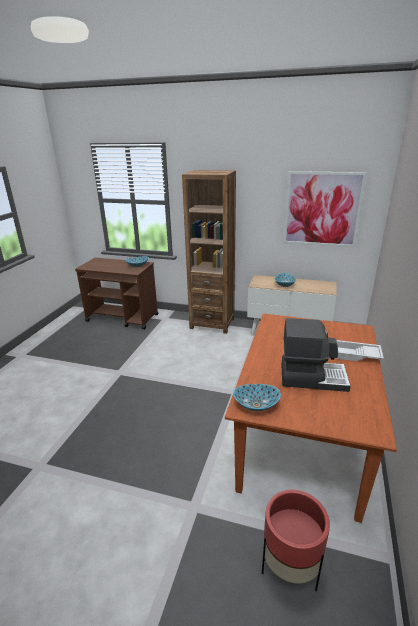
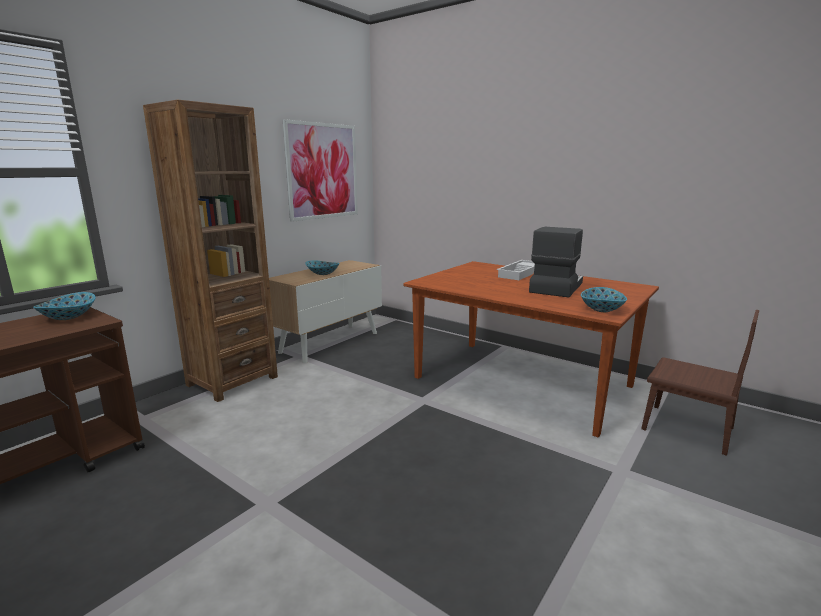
camera: 70 degrees left, 10 degrees down
red planter [262,490,330,591] -> brown chair [642,310,759,456]

